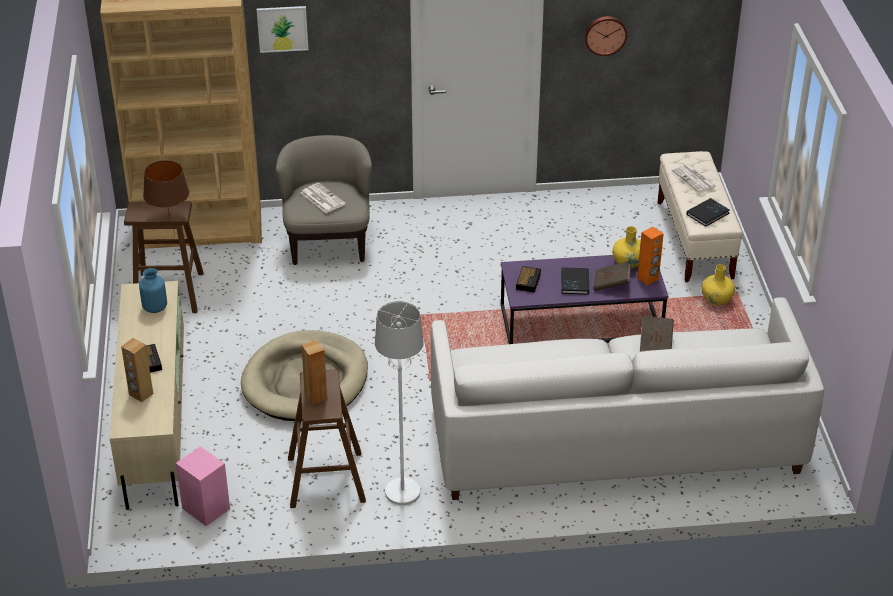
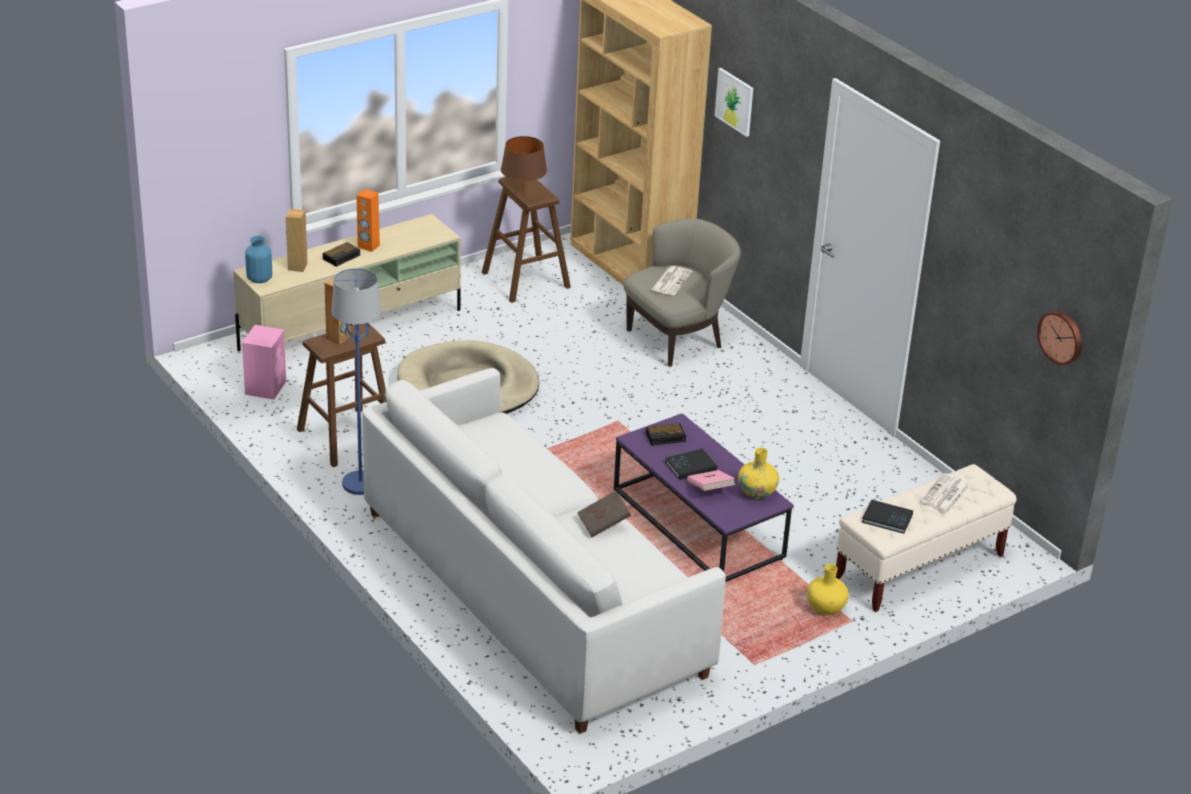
camera: 60 degrees right, 5 degrees down
blue vase [139,268,167,313] -> blue vase moved to [245,236,272,283]
white floor lamp [375,301,424,505] -> blue floor lamp [332,268,381,495]
wall clock [584,16,627,56] -> wall clock moved to [1037,310,1082,365]
brown book [593,261,631,291] -> pink book [687,470,735,491]
orange speaker [637,227,664,285] -> orange speaker moved to [356,189,380,252]

